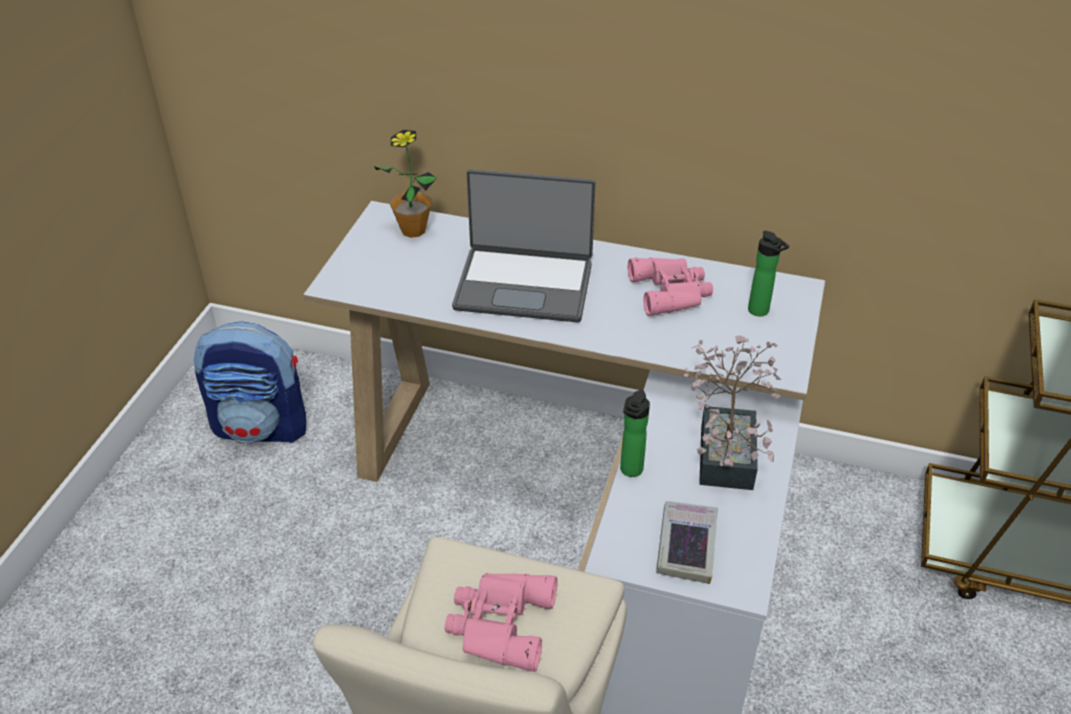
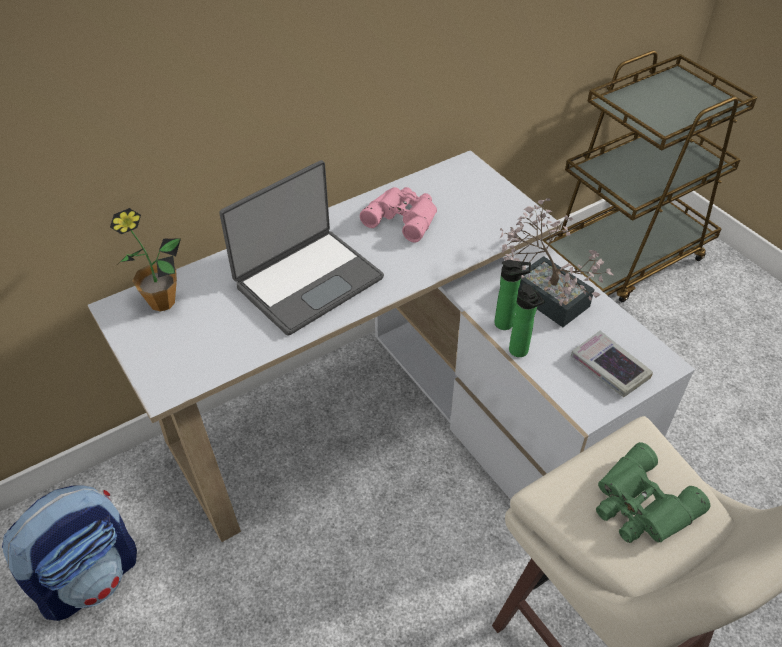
camera: 50 degrees left, 5 degrees up
pink binoculars [445,573,558,672] -> green binoculars [596,442,710,543]
bottle [748,231,789,317] -> bottle moved to [494,260,531,330]

